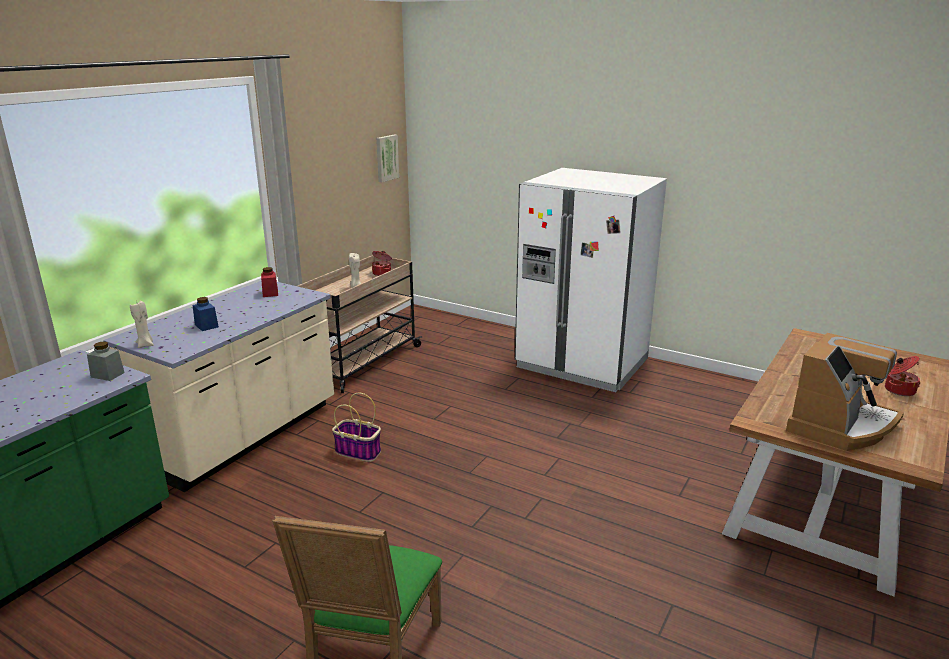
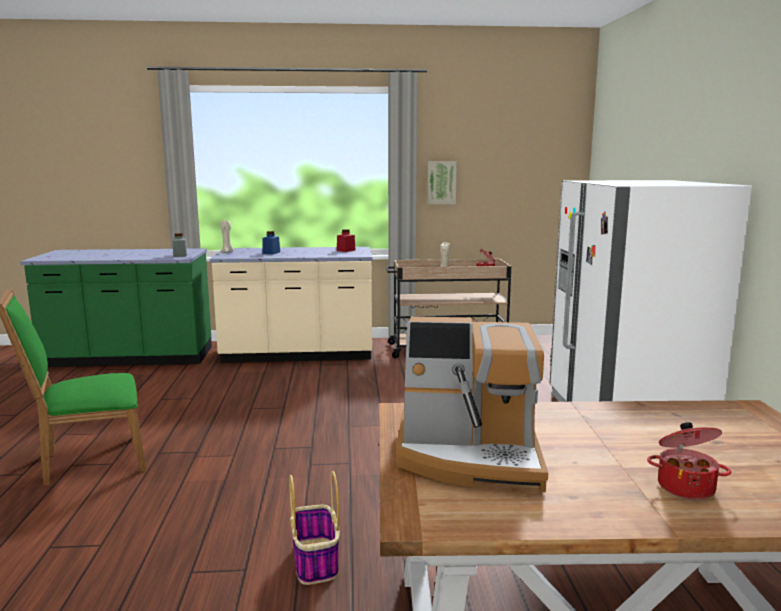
camera: 55 degrees right, 10 degrees down
basket [332,393,381,462] -> basket moved to [289,471,340,585]
picture [376,135,399,182] -> picture moved to [427,161,457,205]

